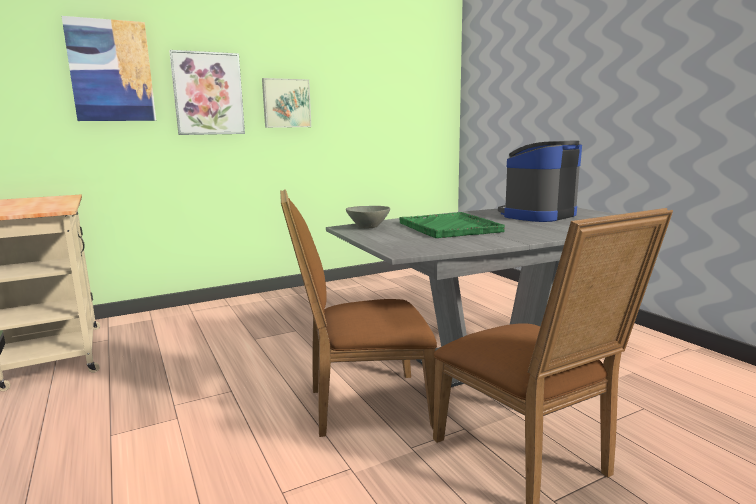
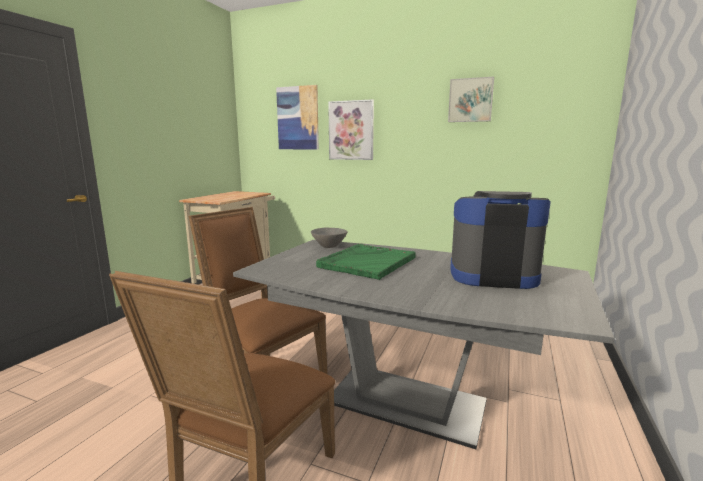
camera: 50 degrees right, 0 degrees up
picture [262,78,311,128] -> picture moved to [448,77,494,122]

